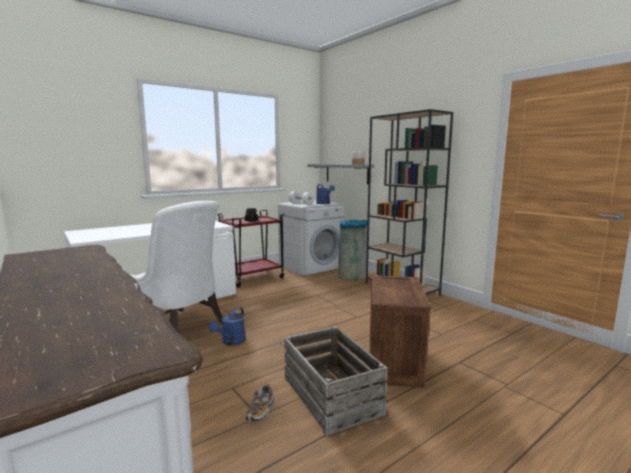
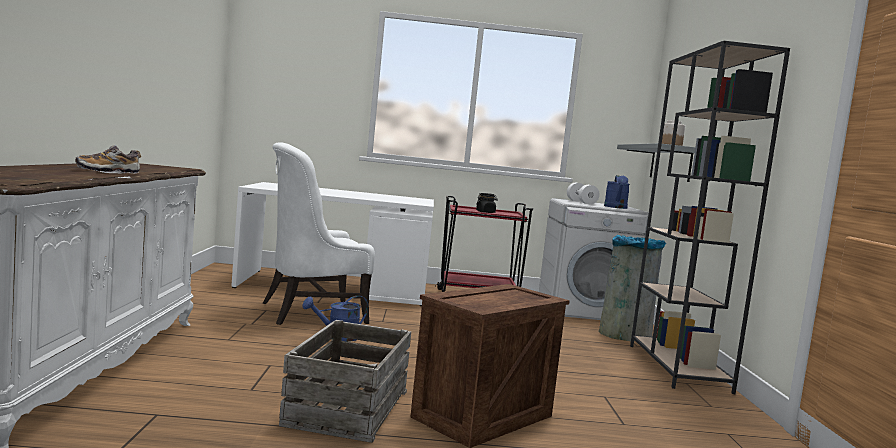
camera: 35 degrees right, 5 degrees down
white chair [130,201,223,333] -> white chair turned 90 degrees clockwise [262,142,375,325]
shoe [246,384,274,422] -> shoe moved to [75,145,141,174]

